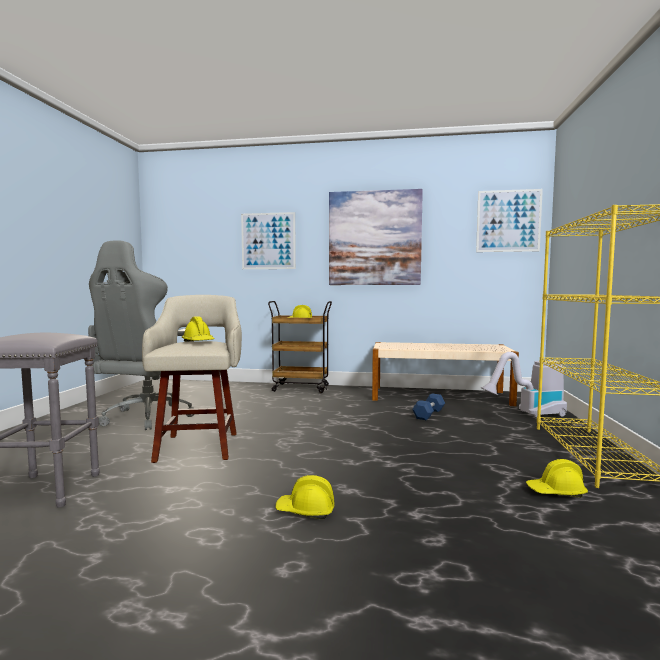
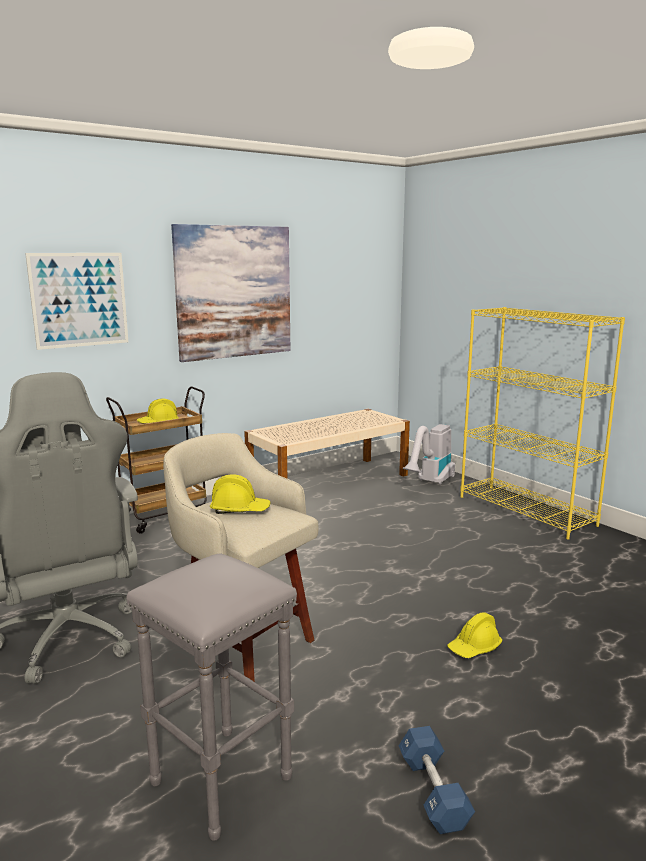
camera: 45 degrees left, 10 degrees up
blue dumbbell [412,393,445,420] -> blue dumbbell moved to [399,726,475,834]
picture [476,189,543,252] -> none
yellow hard hat [526,459,588,498] -> none

